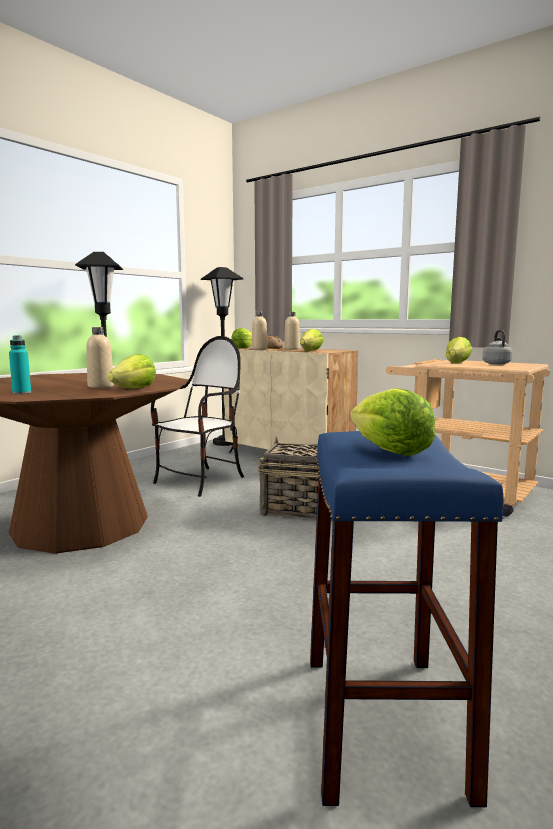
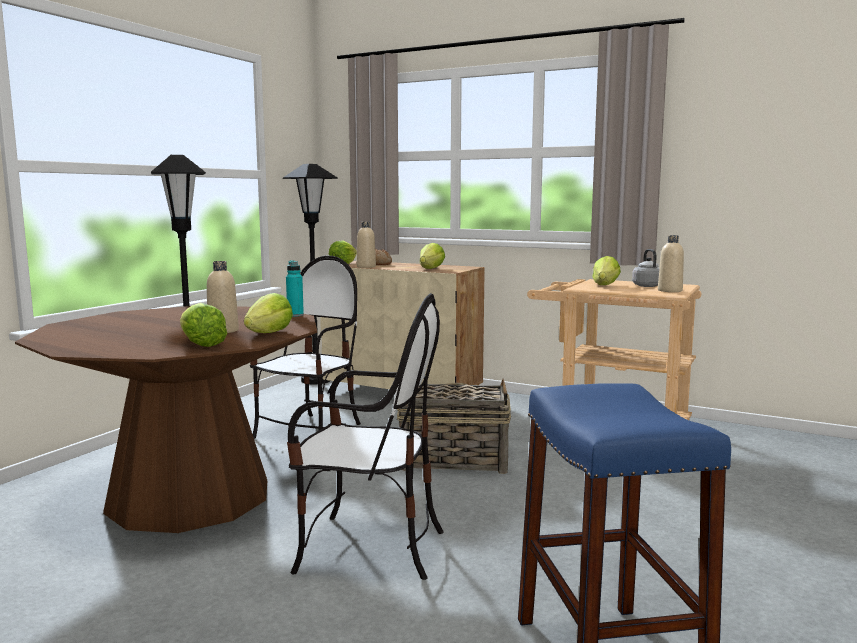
camera: 10 degrees left, 0 degrees up
turquoise bottle [9,335,31,394] -> turquoise bottle moved to [286,260,304,317]
beige bottle [284,312,300,350] -> beige bottle moved to [658,235,684,292]
lettuce [350,388,435,456] -> lettuce moved to [180,303,227,347]
none -> chair [287,293,444,580]

